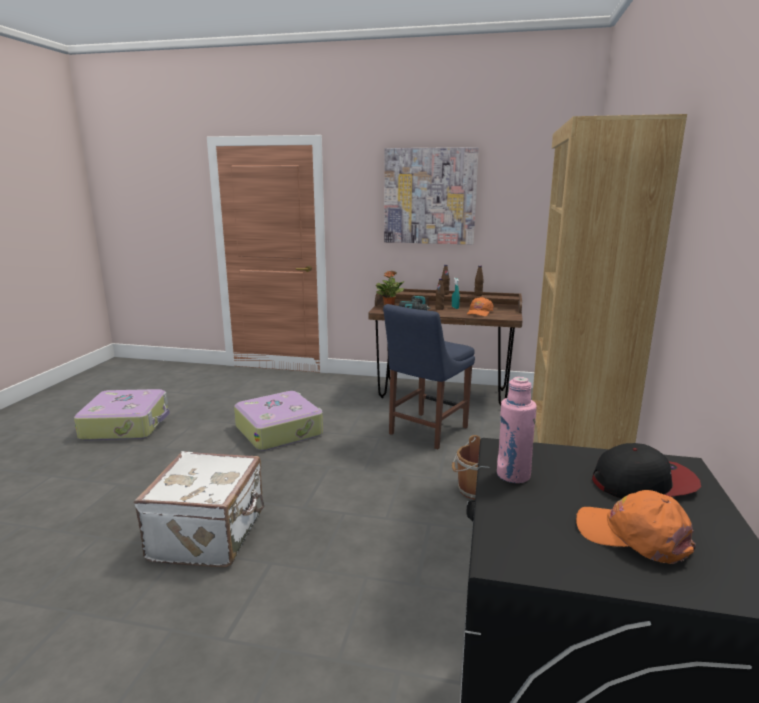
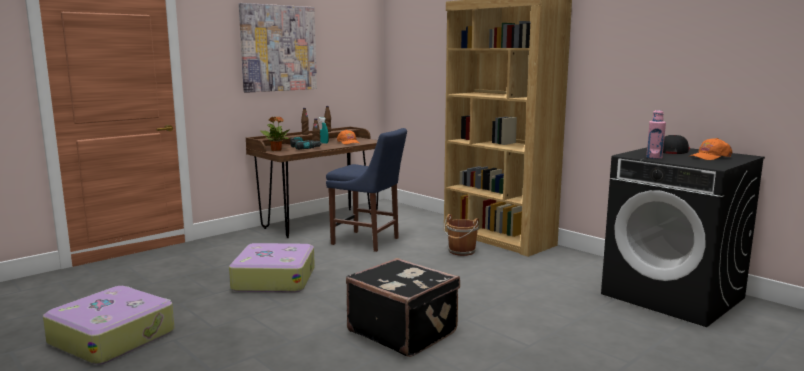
camera: 55 degrees left, 5 degrees down
white suitcase [134,451,264,568] -> black suitcase [346,258,460,357]
blue chair [383,304,475,449] -> blue chair turned 45 degrees counterclockwise [326,128,407,252]

